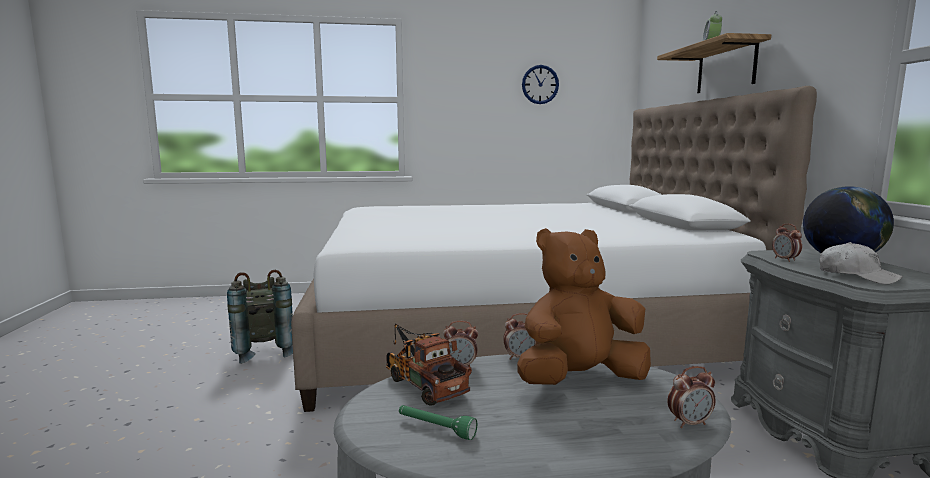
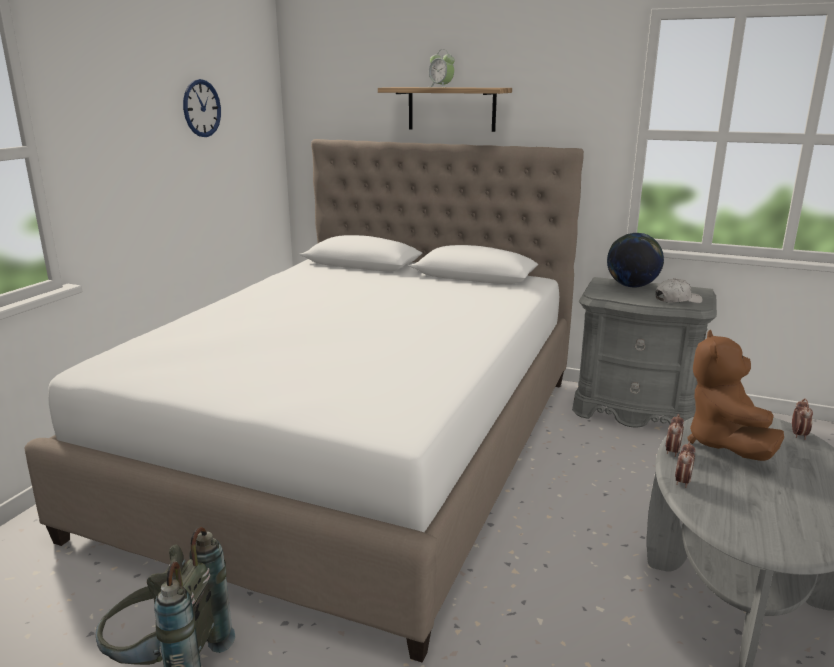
camera: 60 degrees left, 10 degrees up
toy truck [386,324,472,406] -> none
green flashlight [399,405,477,440] -> none
alarm clock [772,223,802,262] -> none

